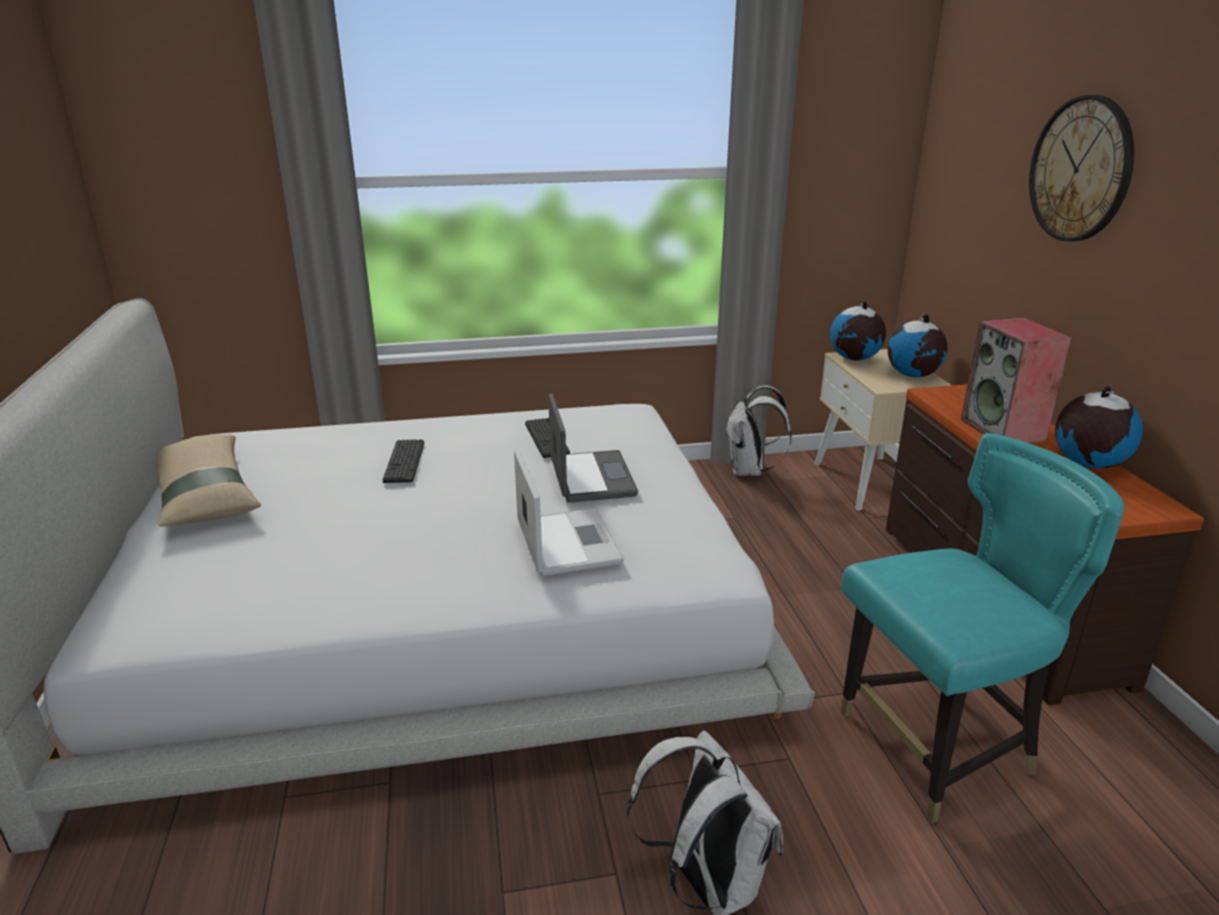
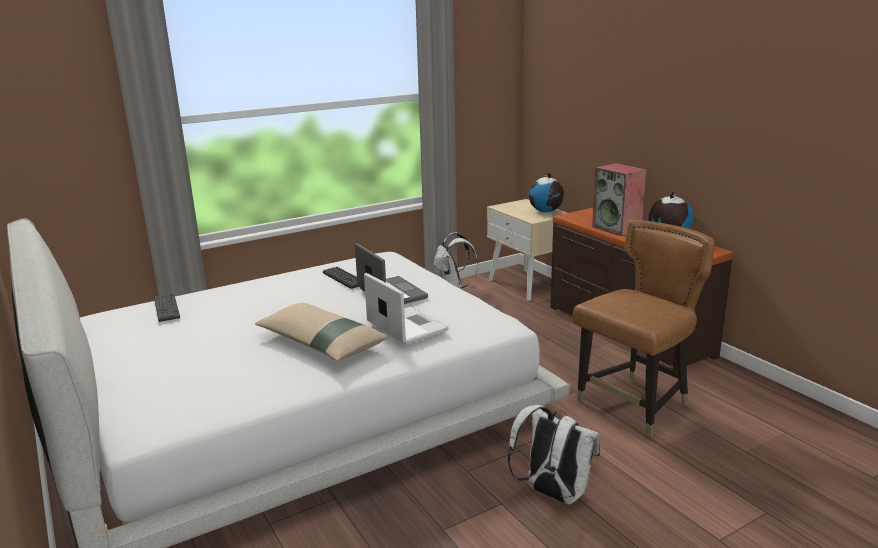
camera: 20 degrees left, 5 degrees down
beige pillow [156,434,261,527] -> beige pillow moved to [255,303,388,361]
keyboard [383,439,424,483] -> keyboard moved to [154,294,180,322]
globe [830,300,886,361] -> none
turquoise chair [840,433,1124,823] -> brown chair [572,220,714,438]
wall clock [1029,95,1134,241] -> none

